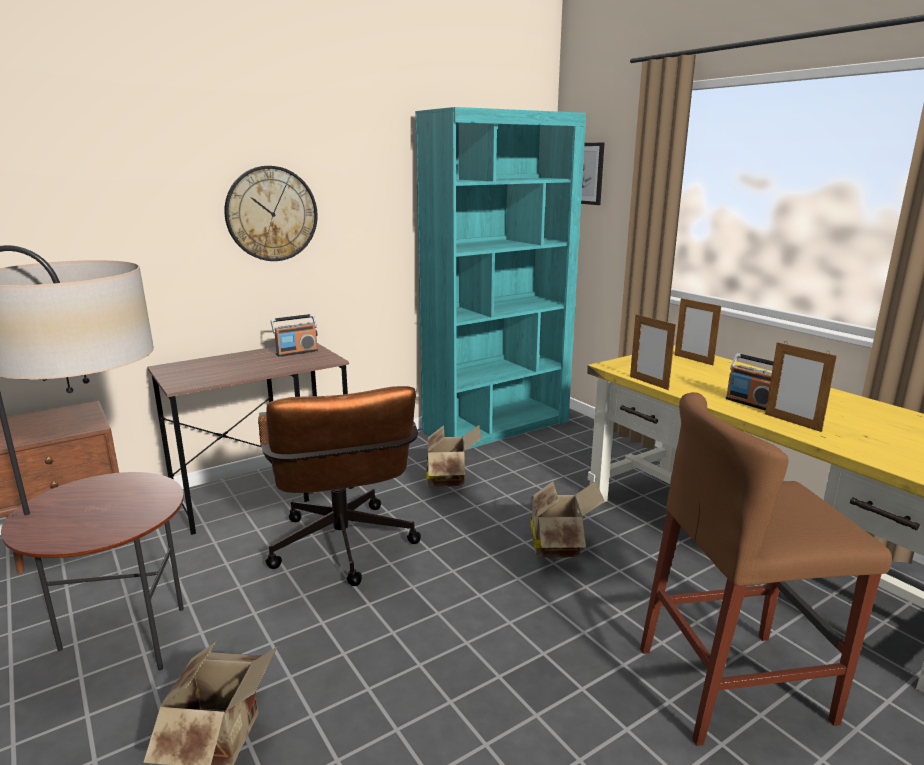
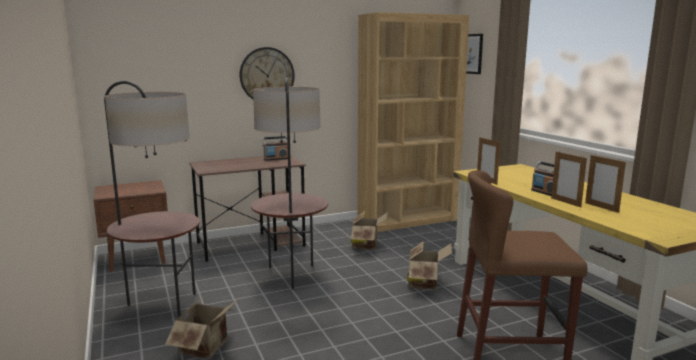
camera: 10 degrees right, 5 degrees down
brown office chair [258,386,421,586] -> floor lamp [251,78,328,290]
turquoise bookcase [415,107,586,450] -> brown bookcase [357,12,469,232]
picture frame [675,297,721,366] -> picture frame moved to [585,154,626,213]

